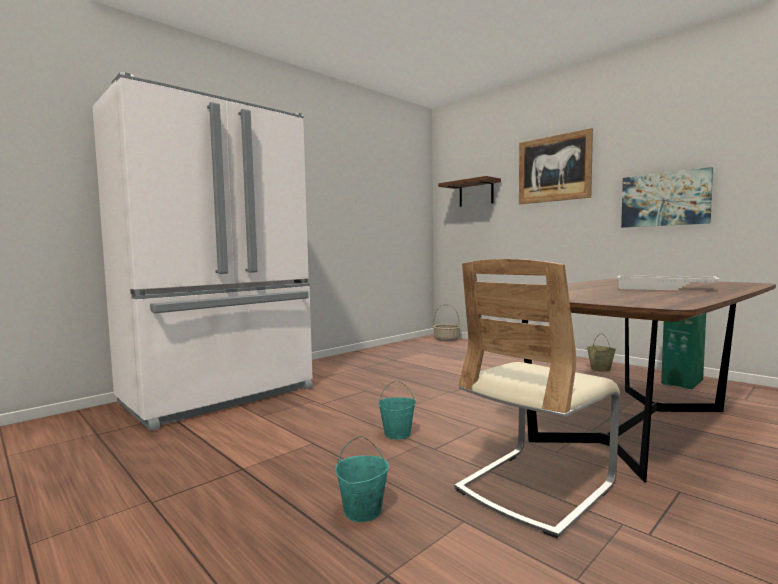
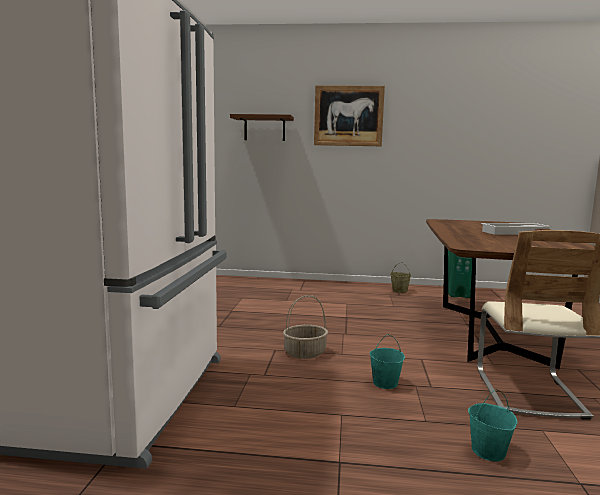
camera: 40 degrees left, 5 degrees up
basket [433,304,461,341] -> basket moved to [283,295,328,359]
picture [621,167,713,228] -> none

